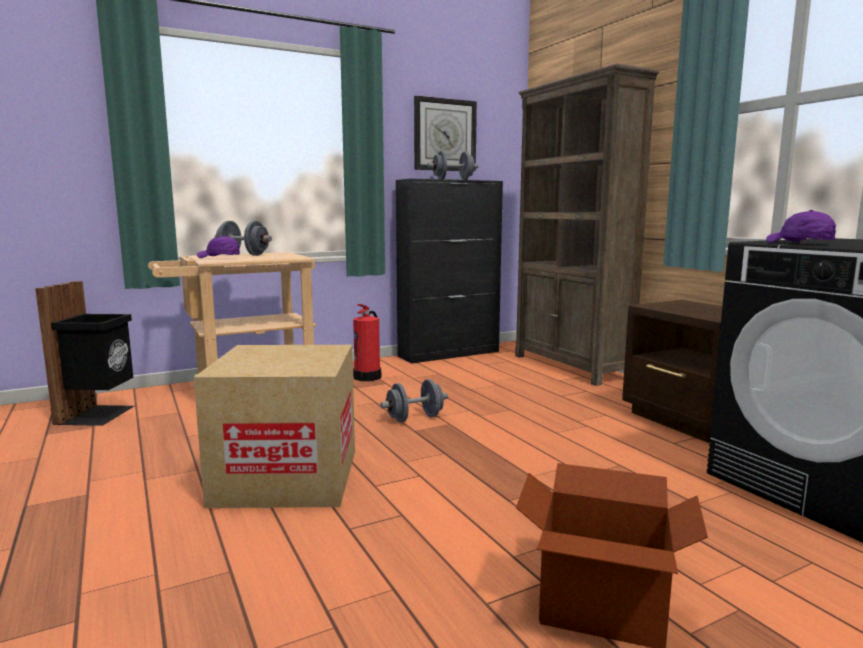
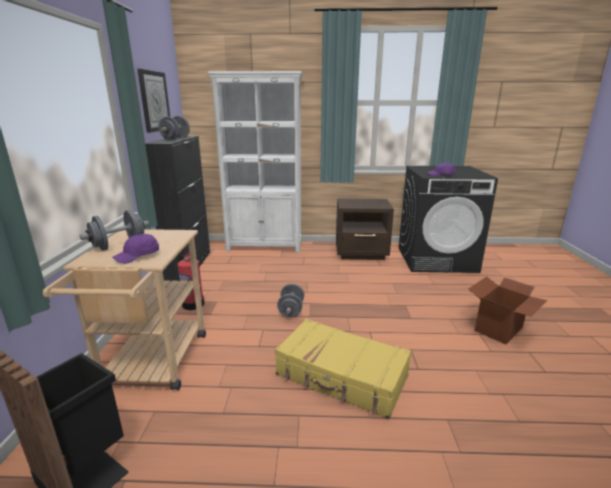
camera: 60 degrees left, 10 degrees up
cardboard box [194,345,355,508] -> yellow suitcase [275,319,411,419]
brown bookcase [515,63,659,386] -> white bookcase [208,71,303,253]

